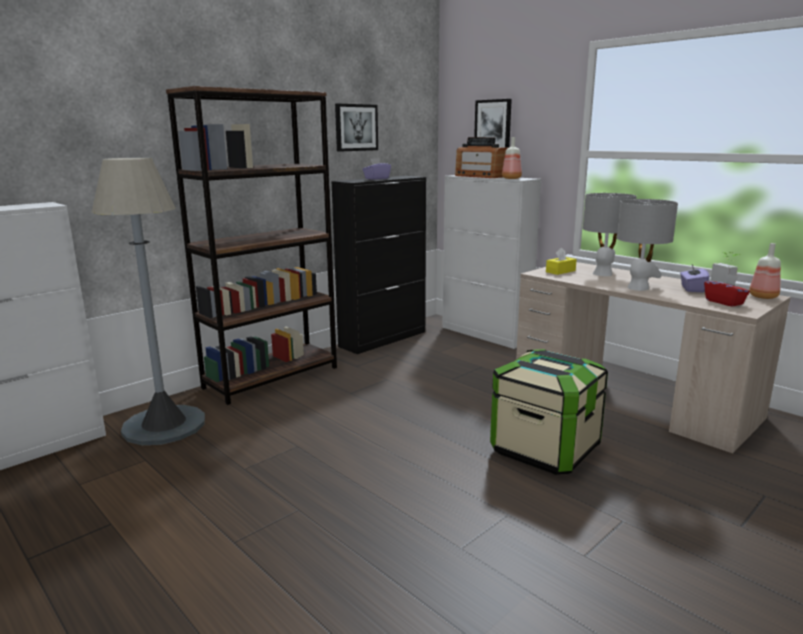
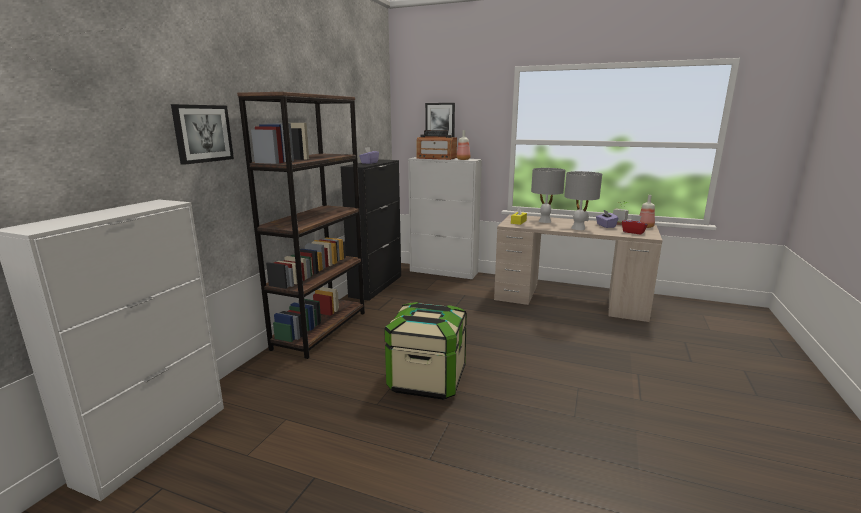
camera: 25 degrees left, 0 degrees up
grey floor lamp [91,158,205,445] -> none
picture [335,104,378,152] -> picture moved to [171,104,234,165]
storage box [490,349,608,475] -> storage box moved to [384,302,467,400]

